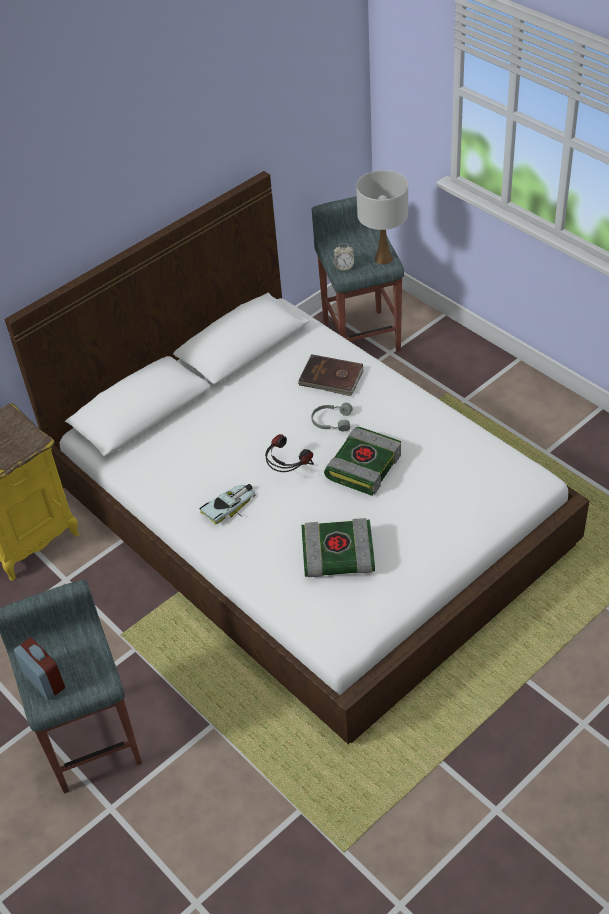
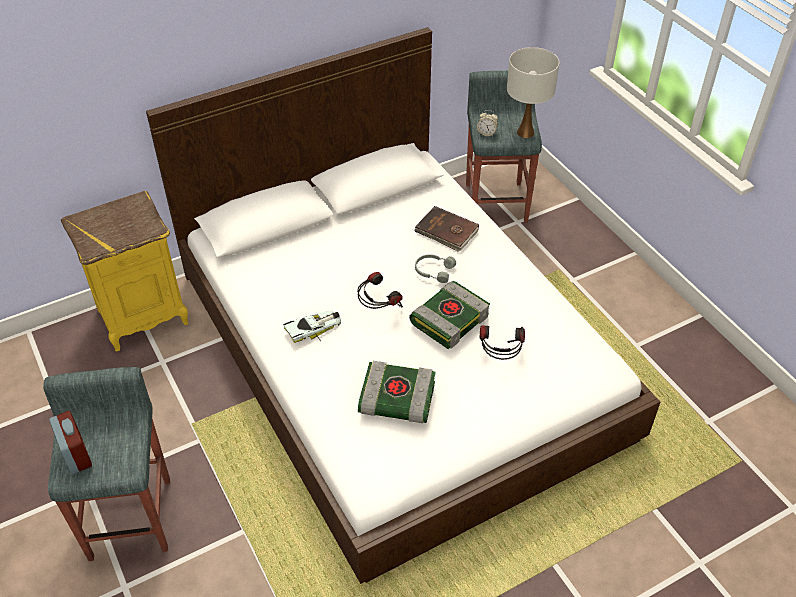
camera: 10 degrees right, 0 degrees up
none -> headphones [480,326,525,360]

